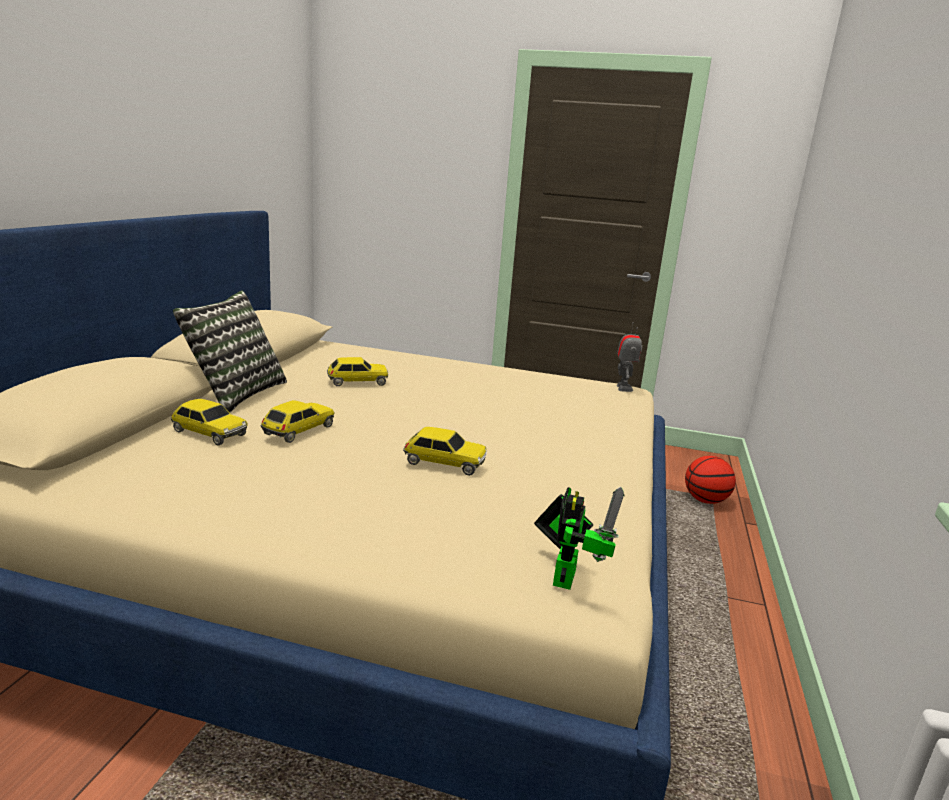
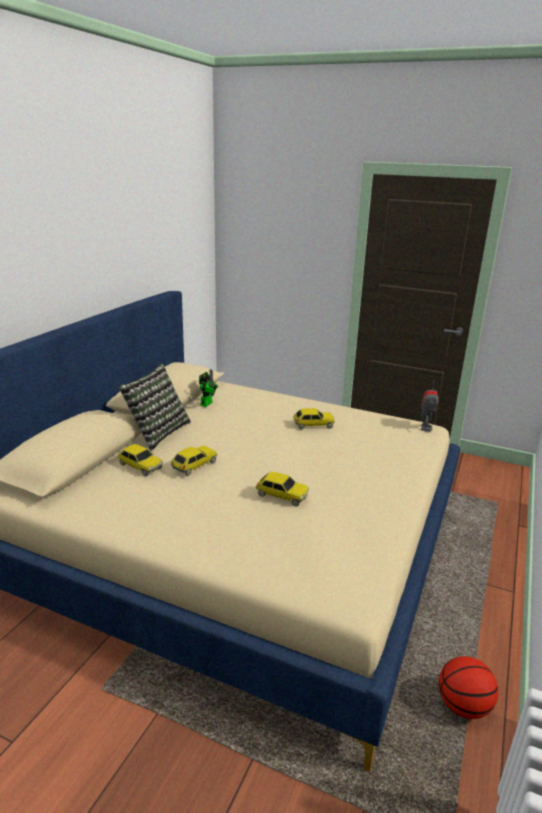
camera: 10 degrees right, 5 degrees up
toy car [327,357,388,386] -> toy car moved to [293,408,335,429]
toy robot [534,487,625,590] -> toy robot moved to [199,369,218,407]
basketball [685,456,736,504] -> basketball moved to [439,656,498,719]

